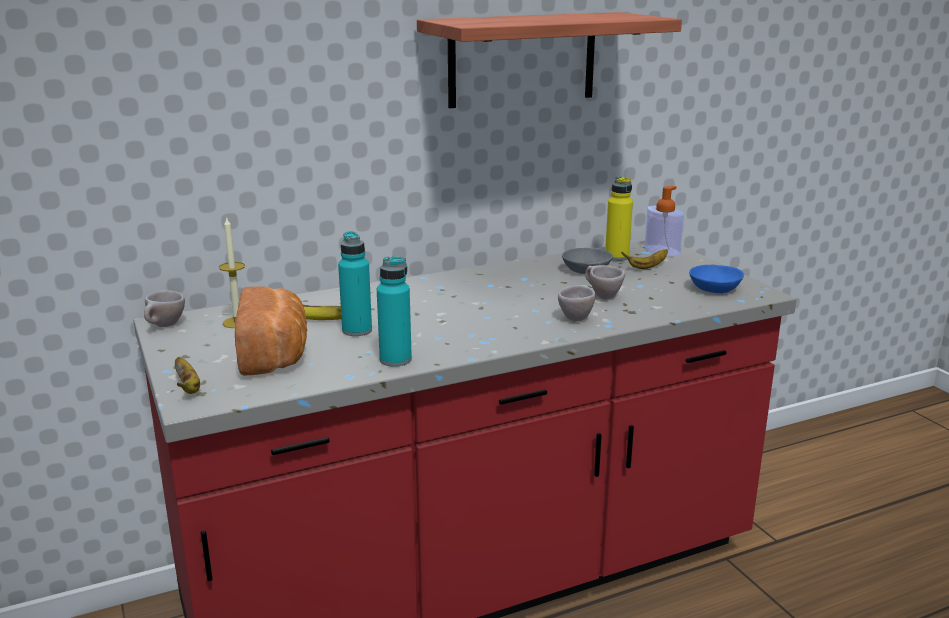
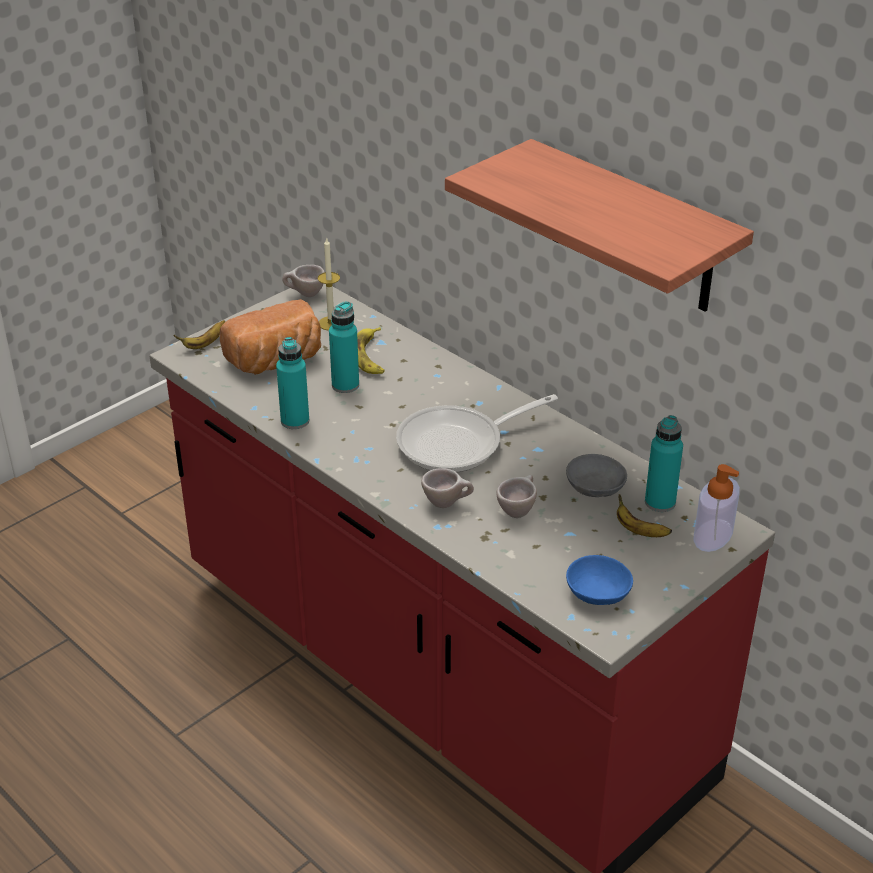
camera: 70 degrees right, 15 degrees up
yellow bottle [605,176,633,261] -> turquoise bottle [645,415,683,512]
none -> frying pan [396,394,558,472]

